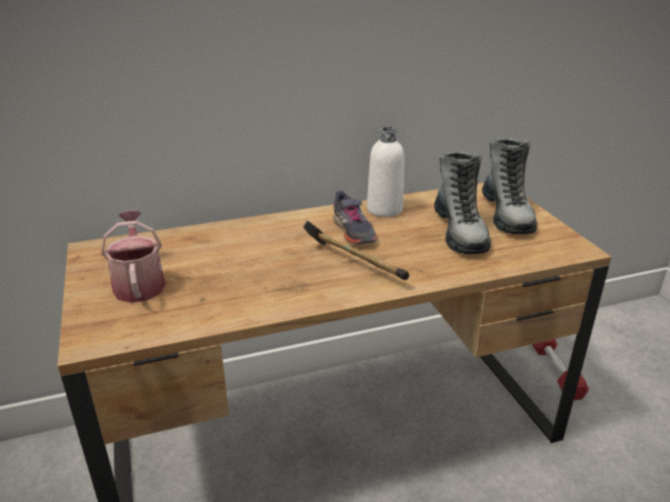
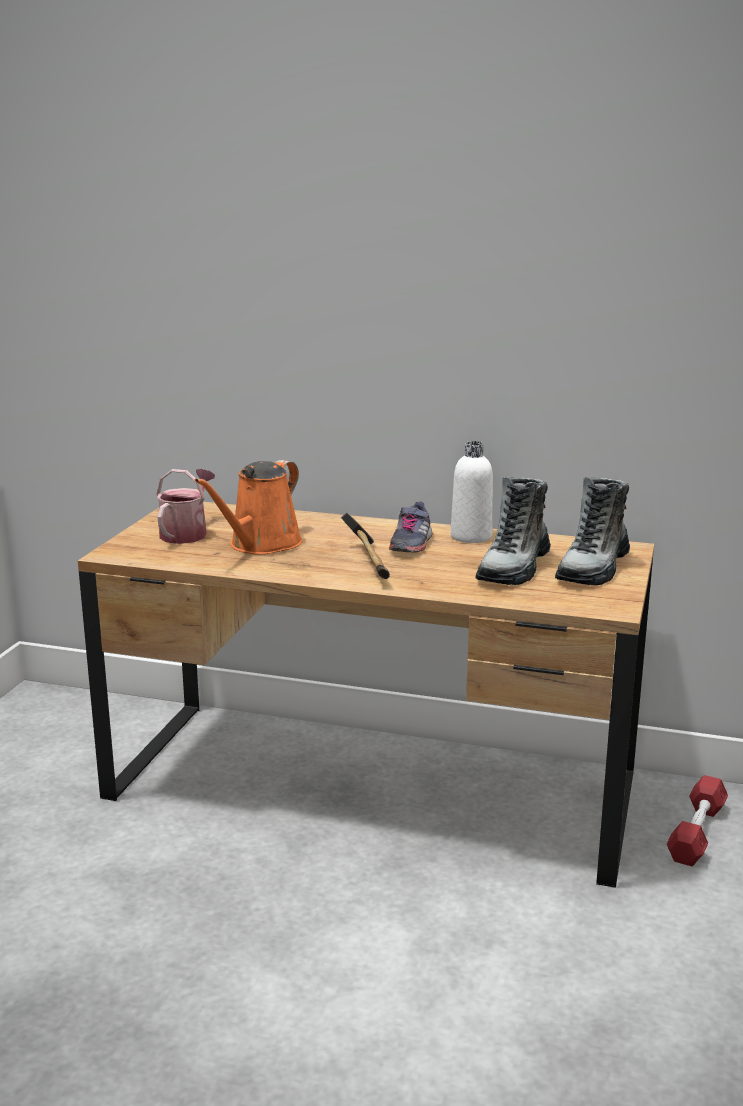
camera: 35 degrees right, 10 degrees down
none -> orange watering can [195,460,302,555]

